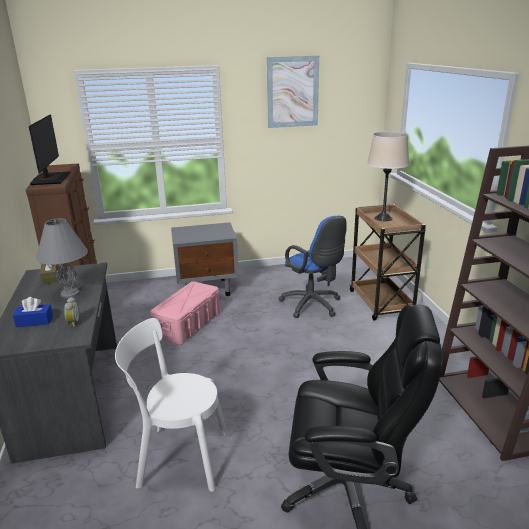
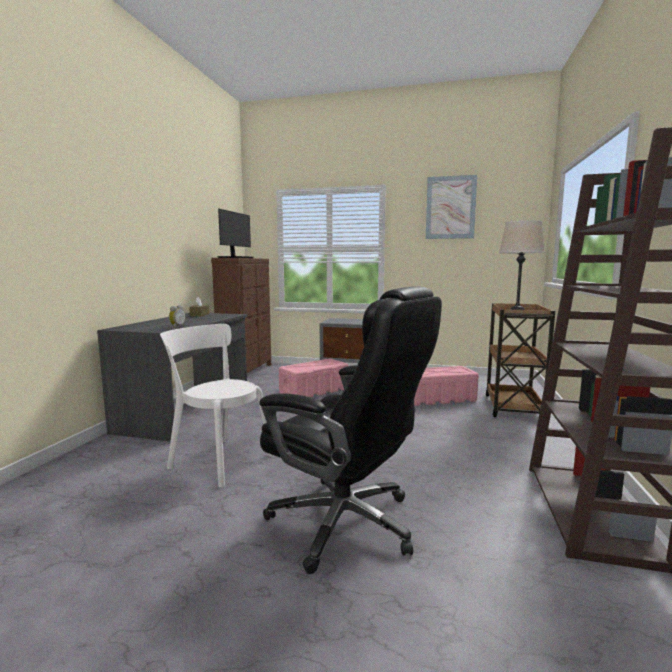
camera: 25 degrees right, 15 degrees down
blue tissue box [13,297,53,327] -> none
grey table lamp [36,218,88,298] -> none
blue office chair [279,216,347,318] -> pink storage box [414,366,479,406]

